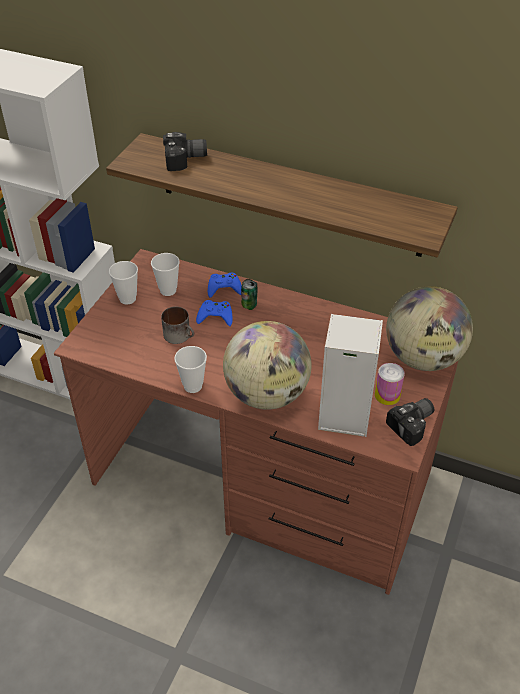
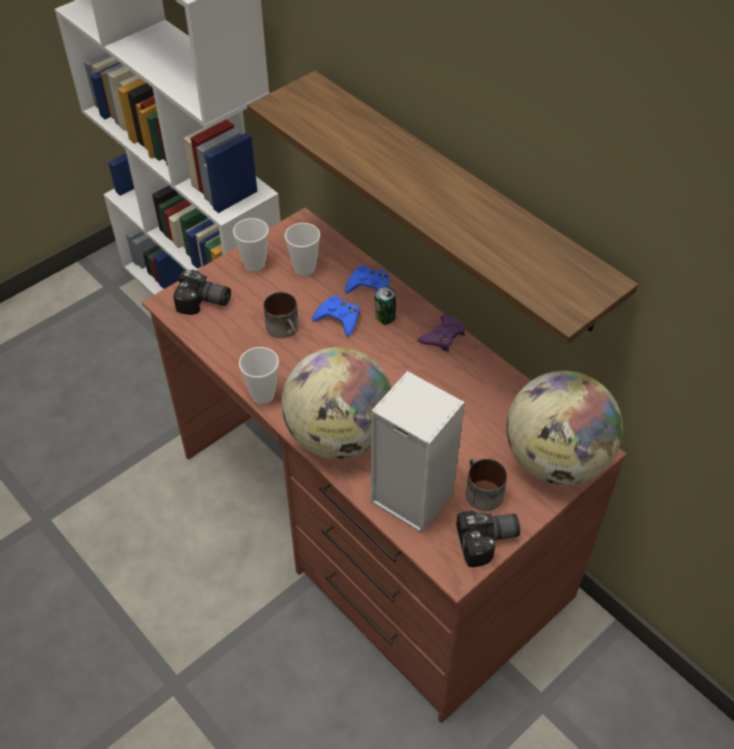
camera: 25 degrees right, 5 degrees up
camera [163,132,207,171] -> camera moved to [173,270,231,315]
can [375,363,405,405] -> mug [466,459,507,511]
none -> purple game controller [417,315,466,352]

